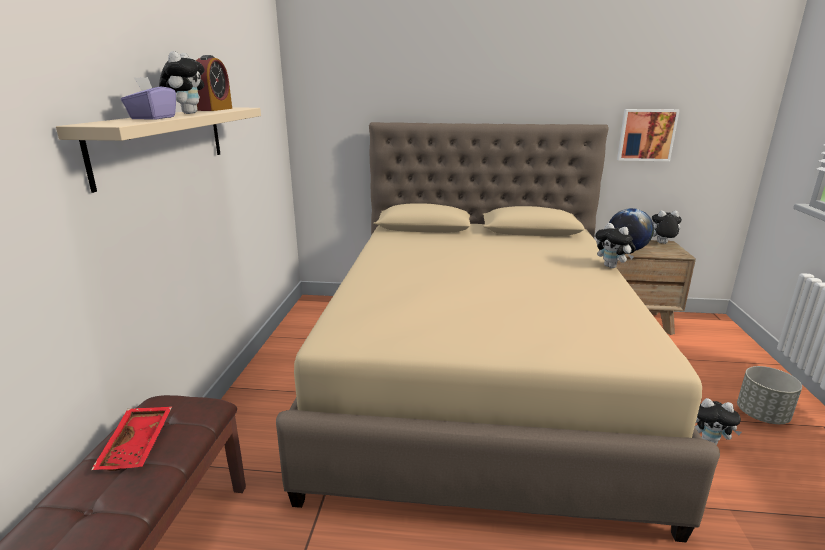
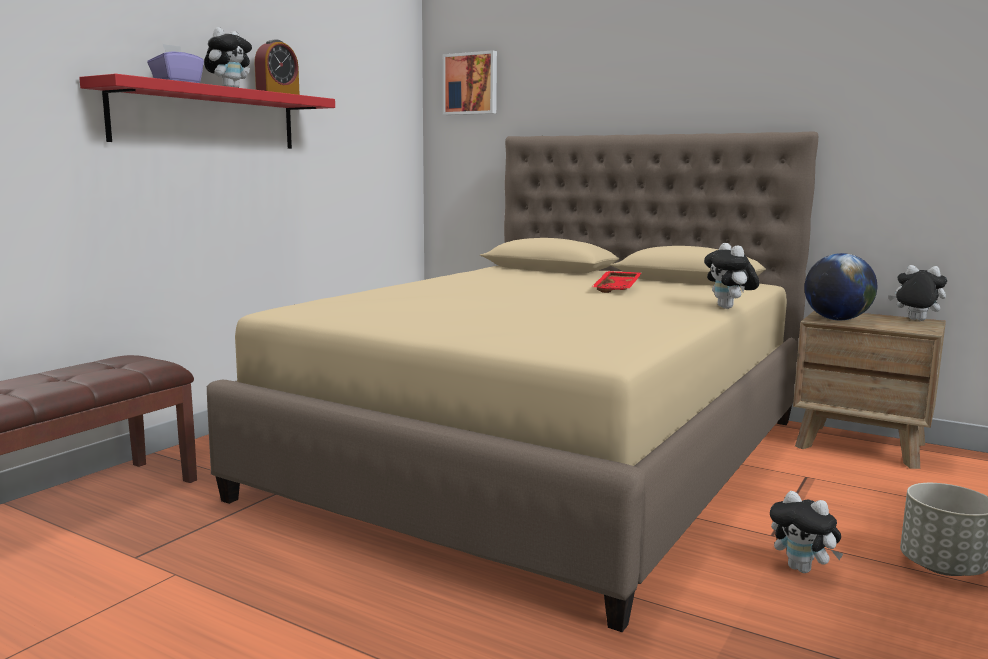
camera: 25 degrees right, 10 degrees down
beige shelf [56,108,261,193] -> red shelf [79,74,335,149]
red tray [91,407,172,471] -> red tray moved to [592,271,641,293]
picture [617,109,680,161] -> picture moved to [443,50,497,115]

